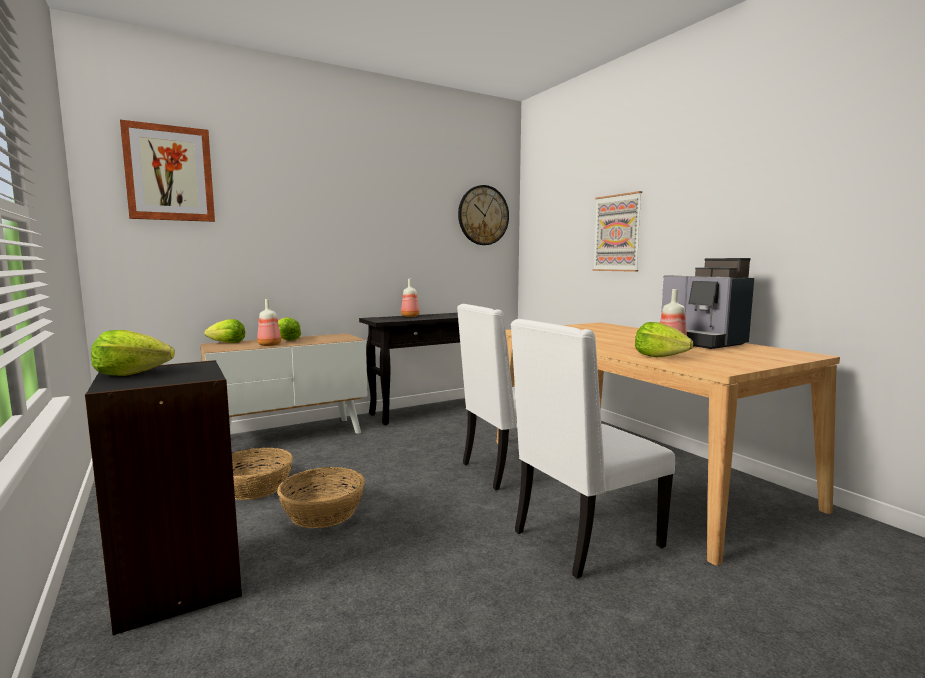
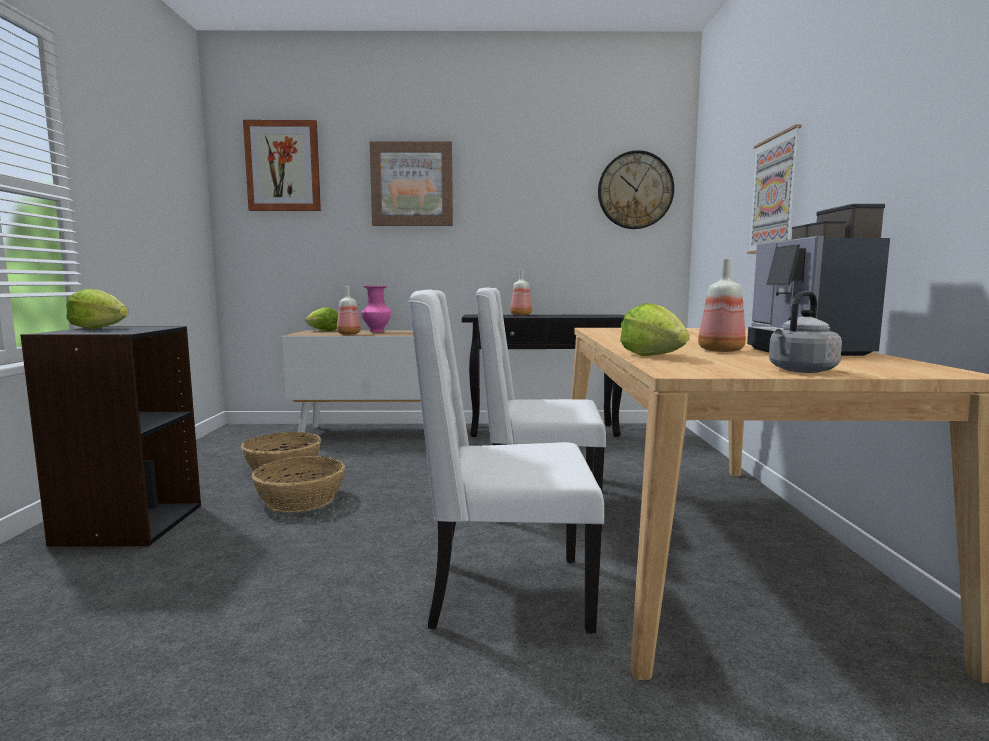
camera: 30 degrees right, 0 degrees up
lettuce [278,317,301,341] -> pink vase [361,286,391,332]
none -> picture [370,141,453,226]
none -> grey kettle [769,291,842,373]

